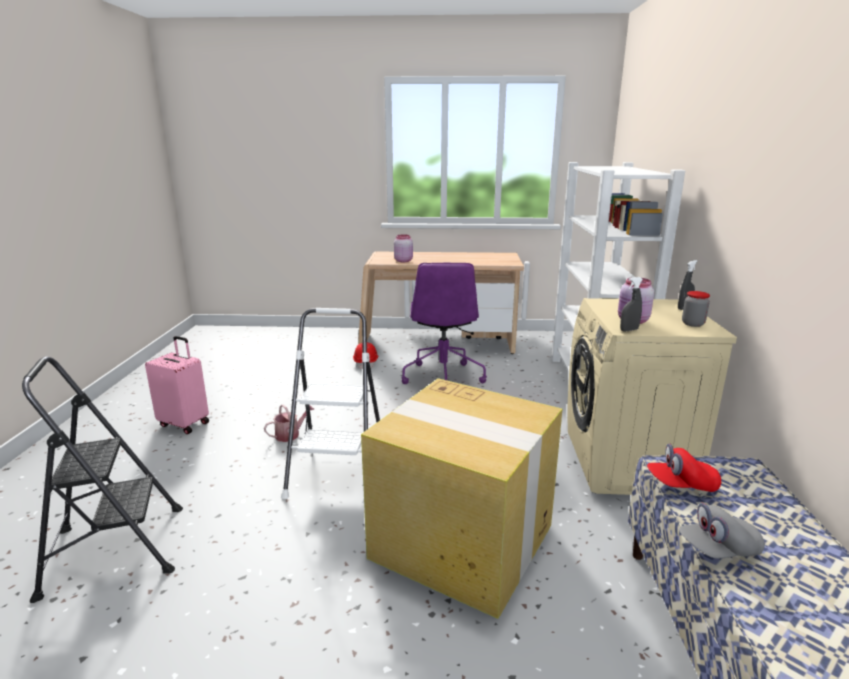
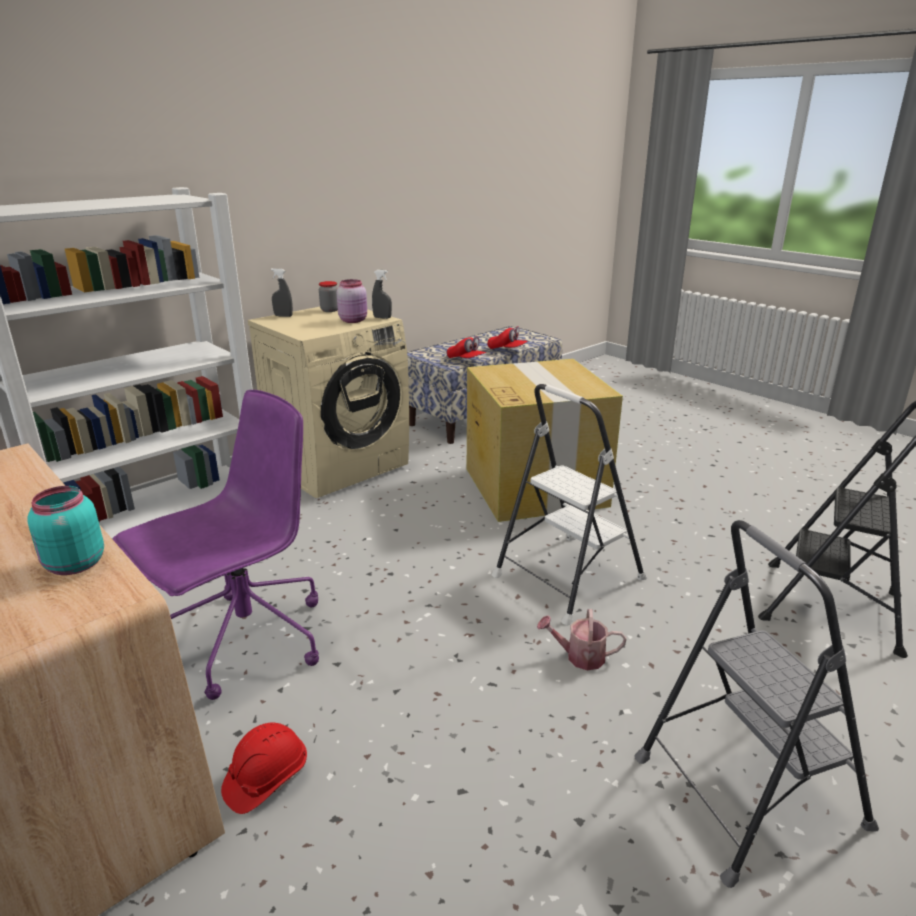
camera: 135 degrees left, 5 degrees up
pink suitcase [145,336,209,434] -> grey step ladder [634,520,879,888]
pink jar [394,235,413,262] -> turquoise jar [27,486,104,575]
grey cap [679,503,765,559] -> red cap [487,326,528,349]

